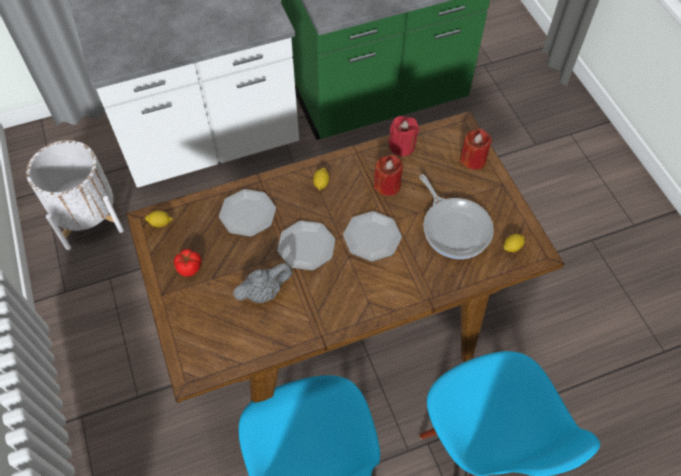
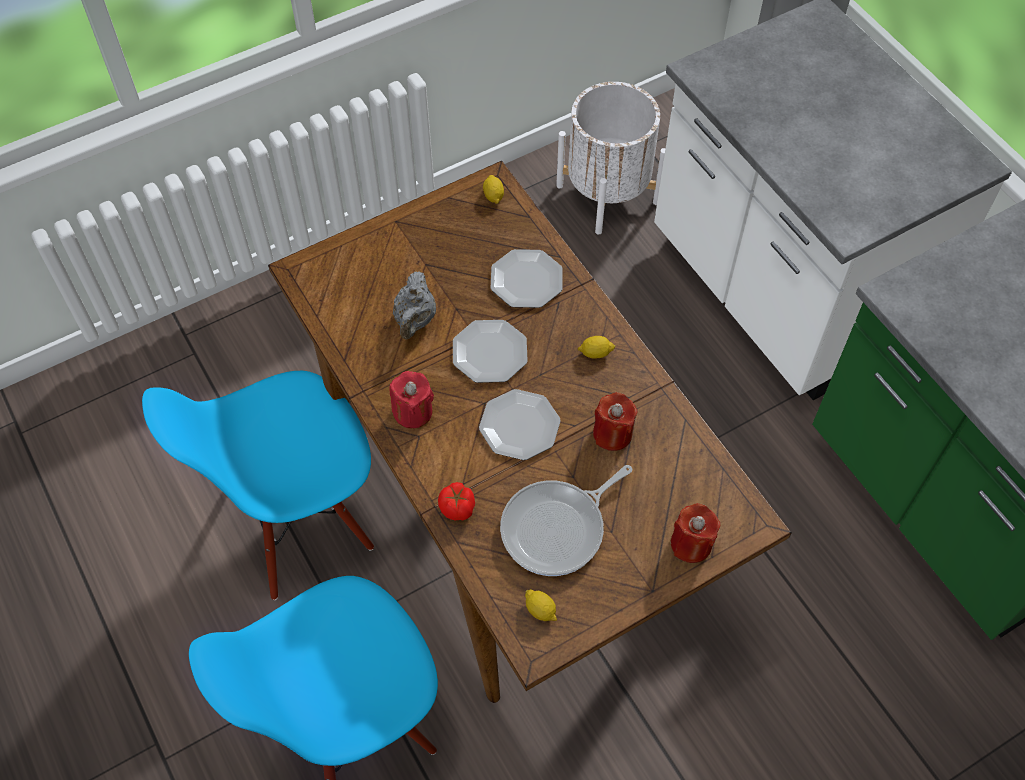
camera: 80 degrees right, 0 degrees up
tomato [174,249,202,277] -> tomato moved to [438,482,475,521]
grey teapot [233,263,293,303] -> grey teapot turned 45 degrees clockwise [393,272,436,340]
red candle [389,116,419,157] -> red candle moved to [389,371,434,428]

